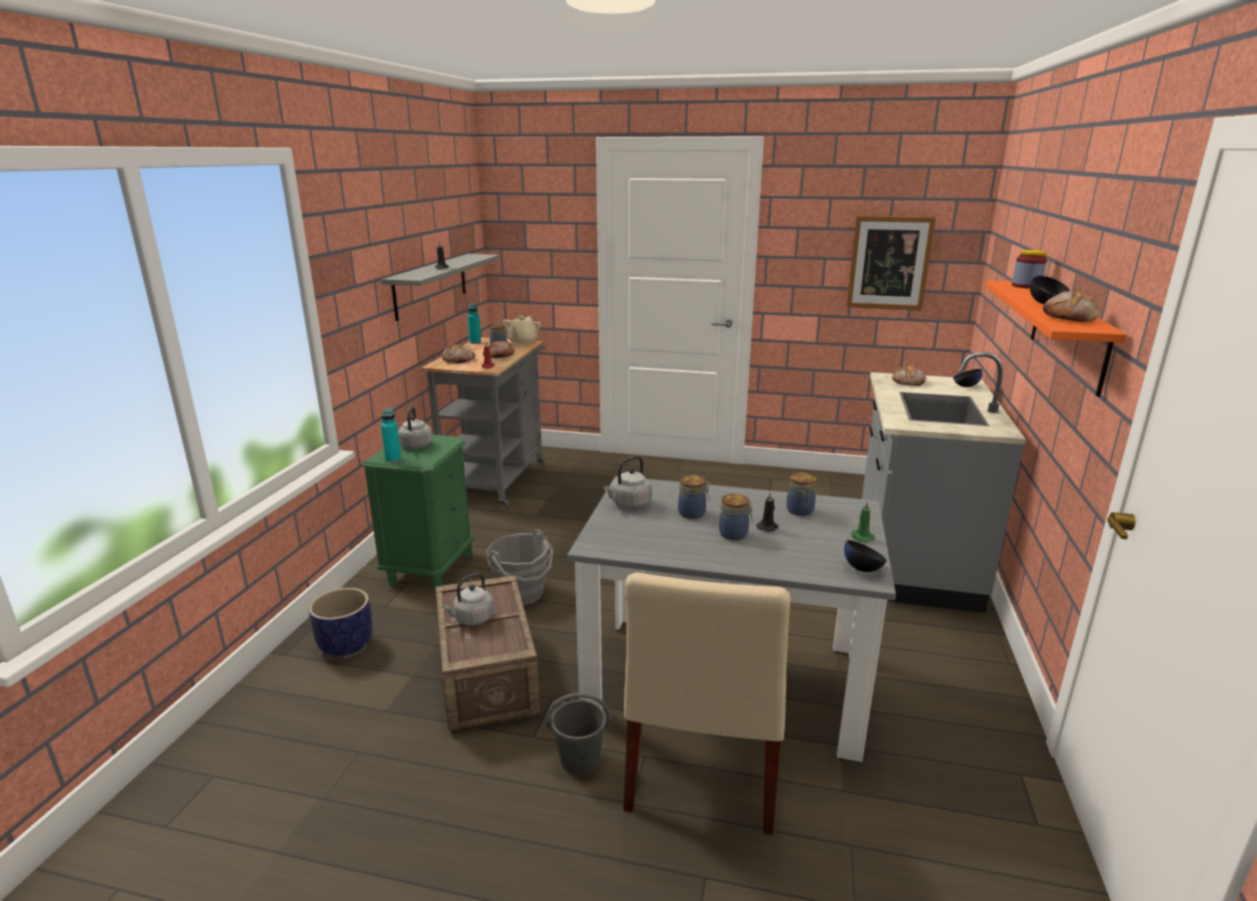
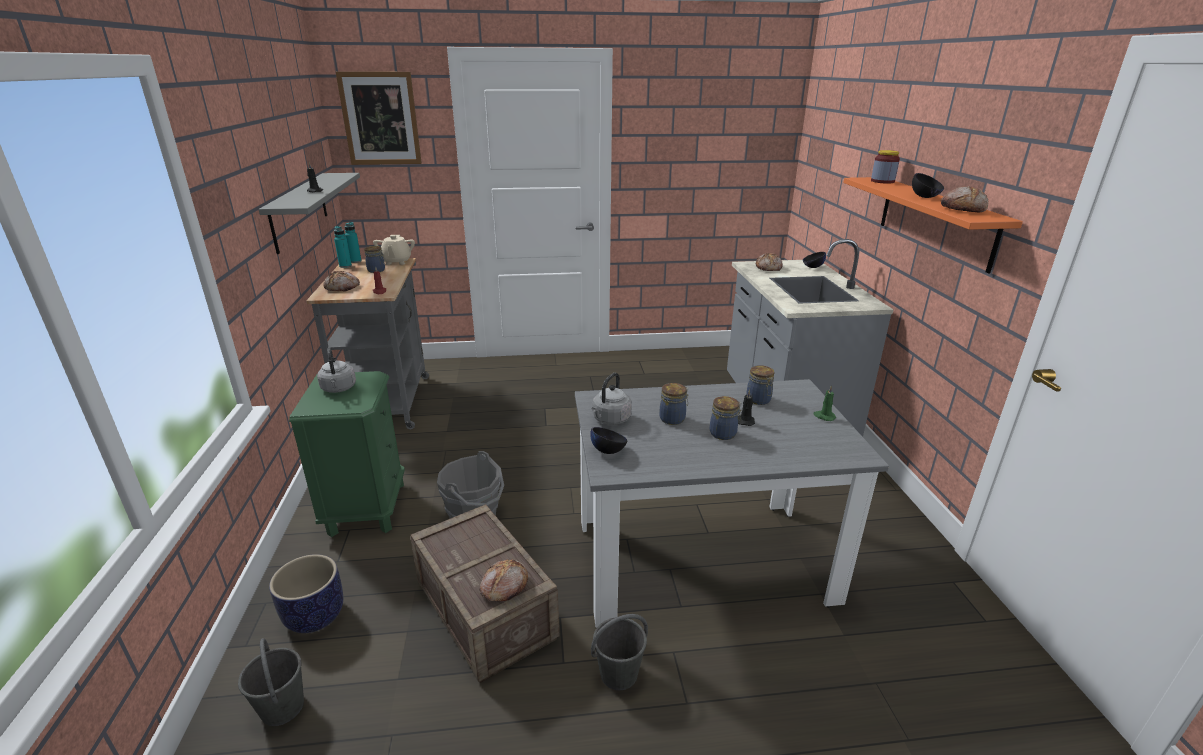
camera: 20 degrees left, 5 degrees up
turquoise bottle [381,408,401,462] -> turquoise bottle moved to [345,222,361,263]
grey kettle [442,573,494,626] -> none
bread [483,340,515,358] -> bread moved to [479,559,528,601]
beige chair [623,572,790,835] -> none
black bowl [844,540,887,572] -> black bowl moved to [590,427,627,454]
picture [846,216,936,311] -> picture moved to [336,71,422,165]
none -> grey bucket [238,638,304,726]

